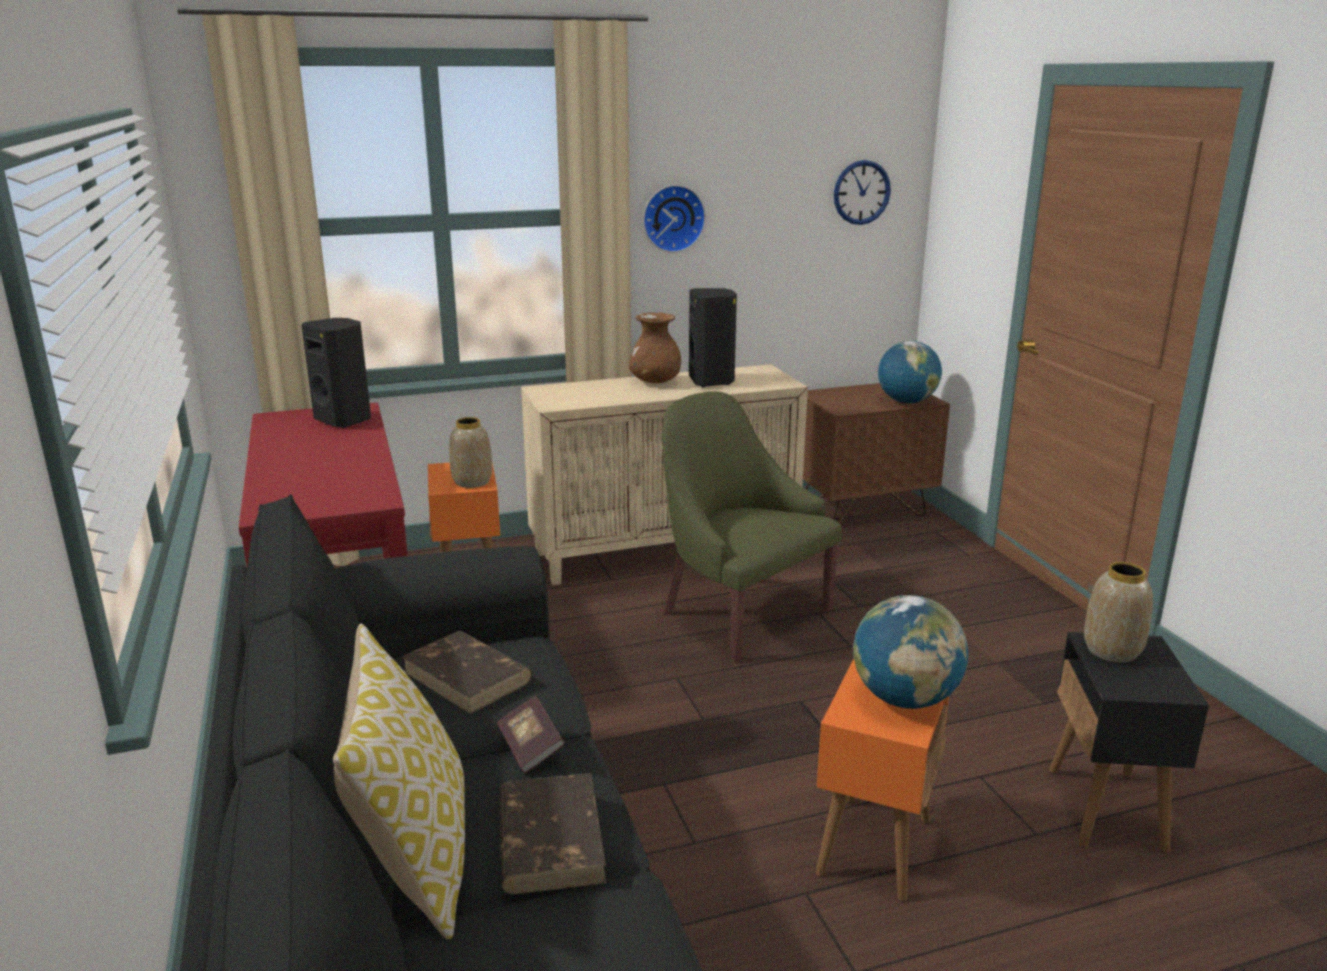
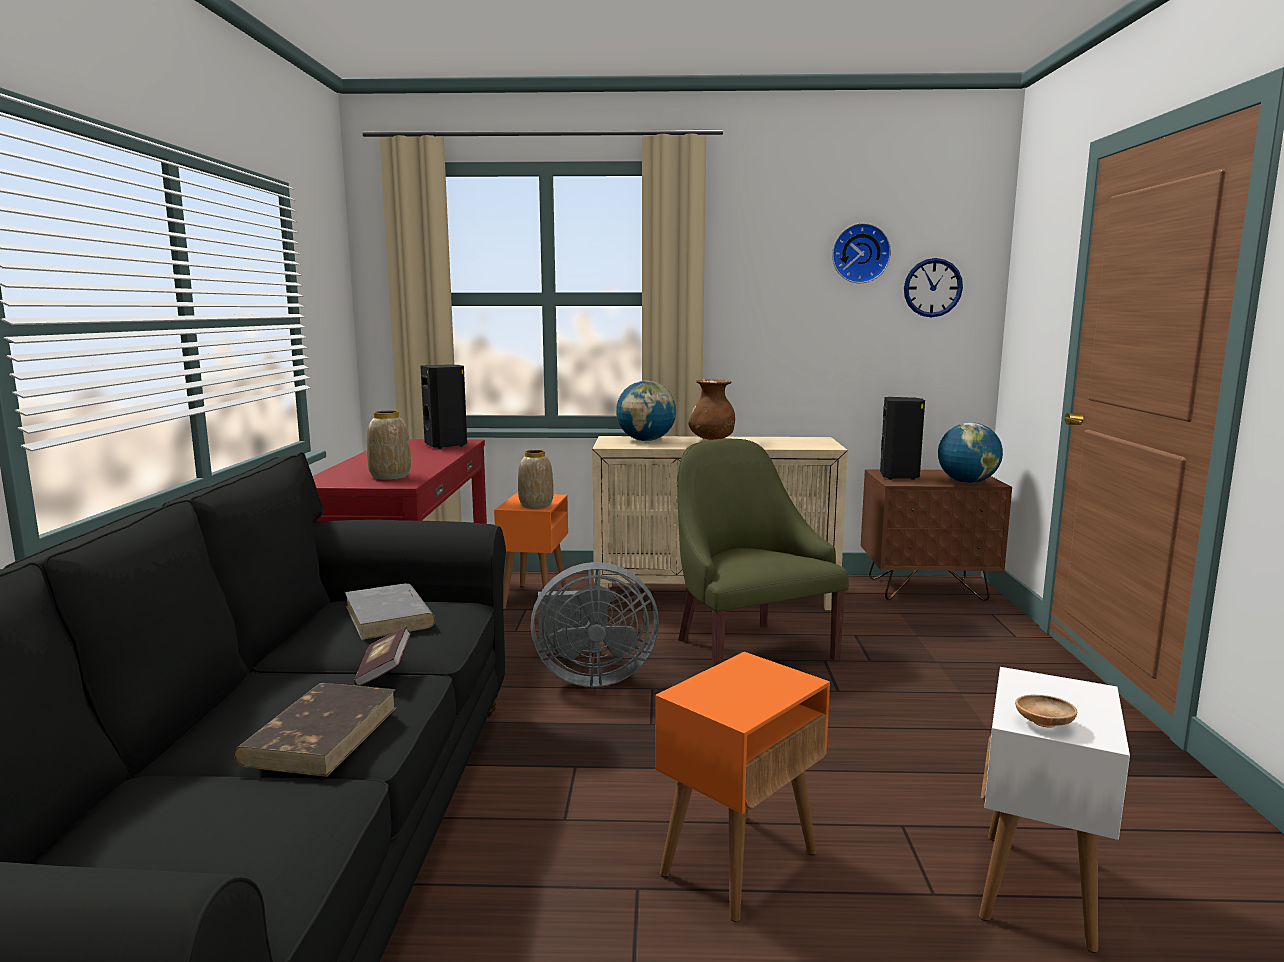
camera: 20 degrees right, 10 degrees down
pillow [333,624,465,940] -> none
brown book [402,631,533,714] -> grey book [345,583,436,640]
wall clock [643,185,706,253] -> wall clock moved to [832,223,891,283]
black speaker [689,288,737,387] -> black speaker moved to [880,397,925,480]
globe [853,595,968,709] -> globe moved to [616,381,676,441]
black side table [1049,632,1209,853] -> white side table [979,667,1130,953]
vase [1084,562,1153,663] -> vase moved to [366,410,411,480]
none -> grey fan [531,562,659,687]
none -> brown bowl [1015,694,1077,727]

